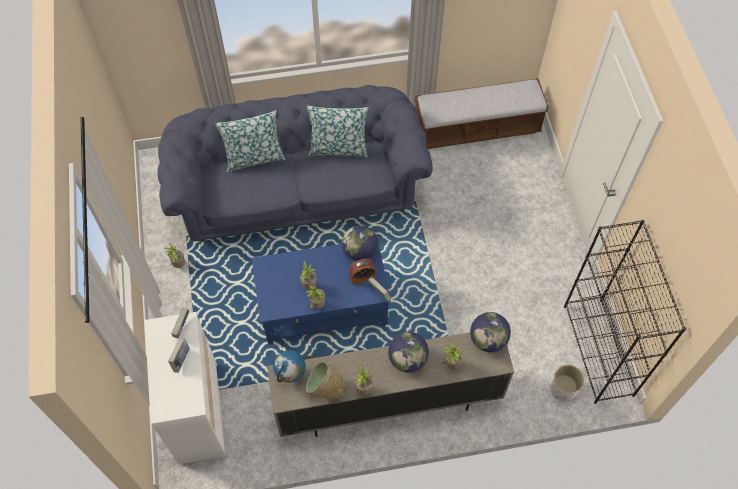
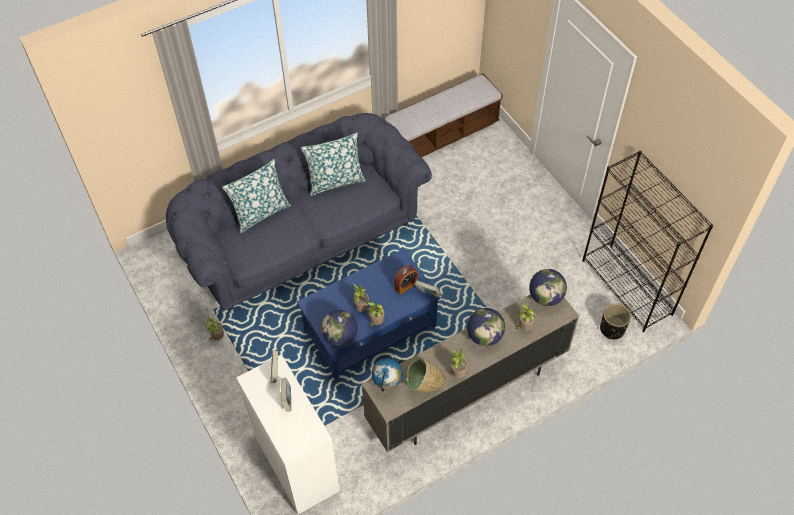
camera: 20 degrees left, 5 degrees down
globe [342,225,378,261] -> globe moved to [321,310,357,346]
white planter [550,365,584,401] -> black planter [600,303,631,340]

